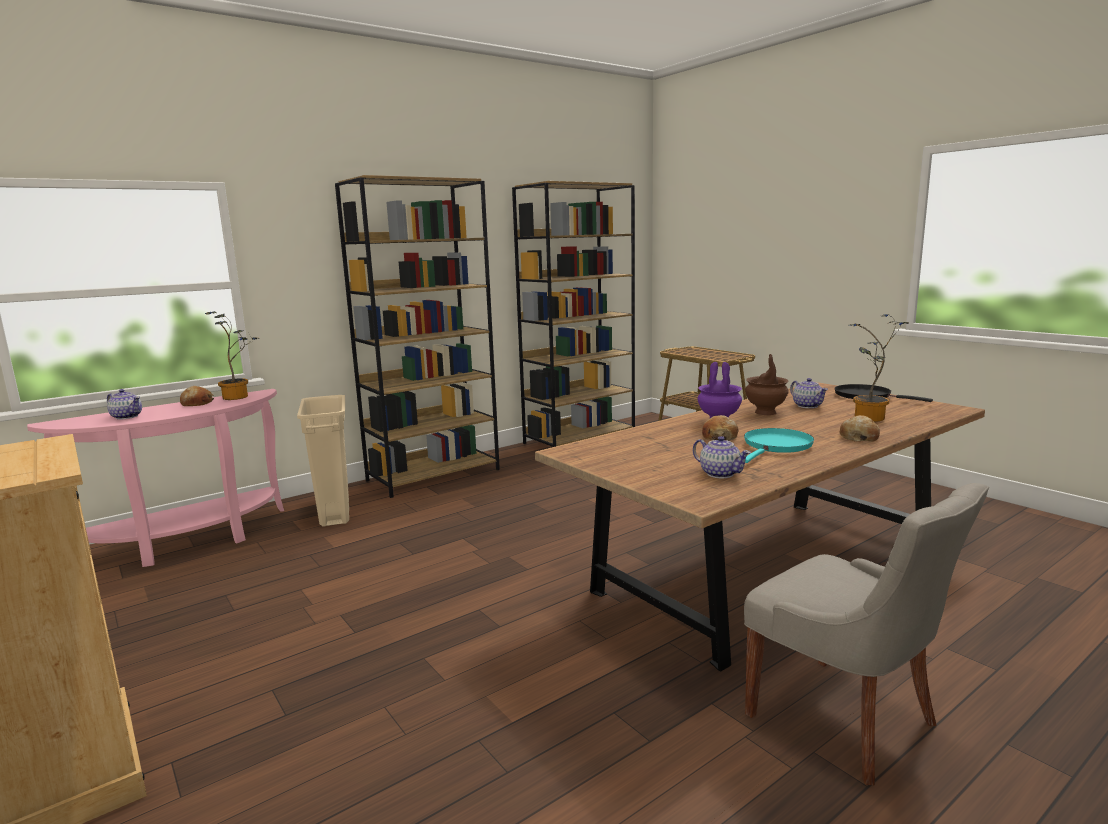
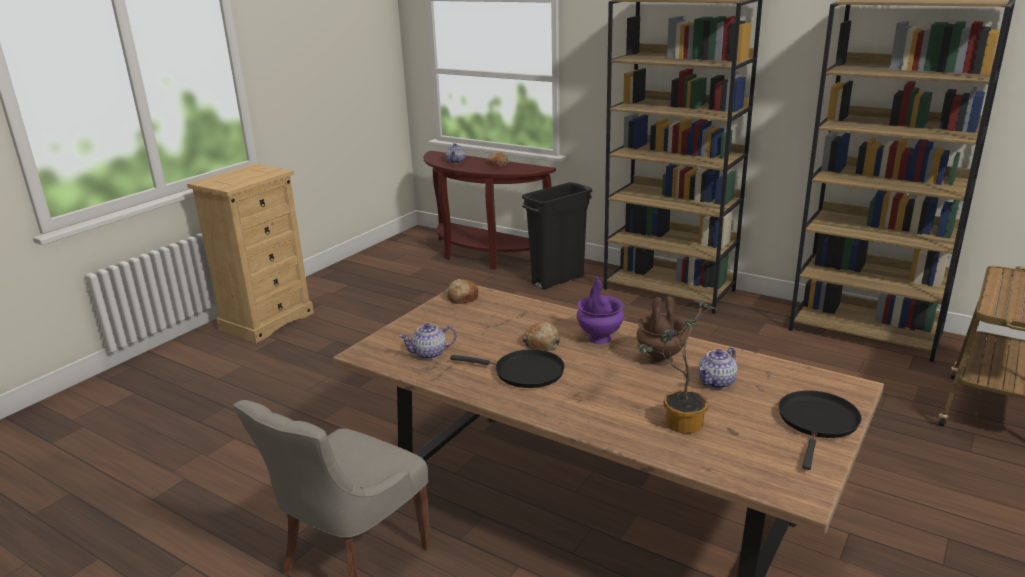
camera: 70 degrees right, 10 degrees up
pink console table [27,389,284,567] -> brown console table [423,151,556,270]
potted plant [205,311,260,400] -> none
beige trash can [297,395,349,527] -> black trash can [522,182,592,290]
teapot [693,436,751,478] -> teapot turned 45 degrees clockwise [399,323,457,360]
turquoise frying pan [744,428,814,463] -> black frying pan [450,349,565,388]
bread [840,415,880,442] -> bread moved to [447,279,479,304]

